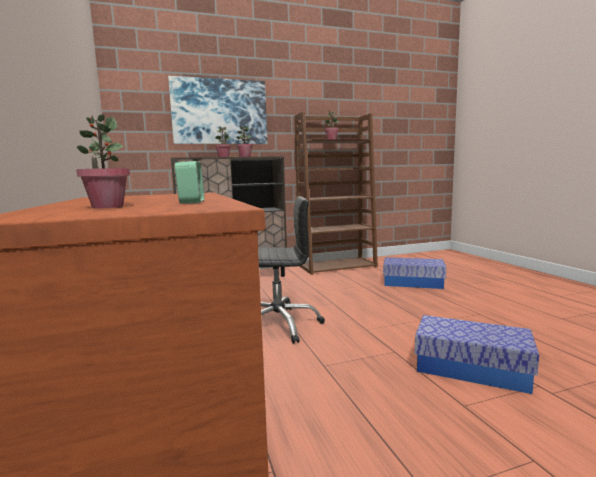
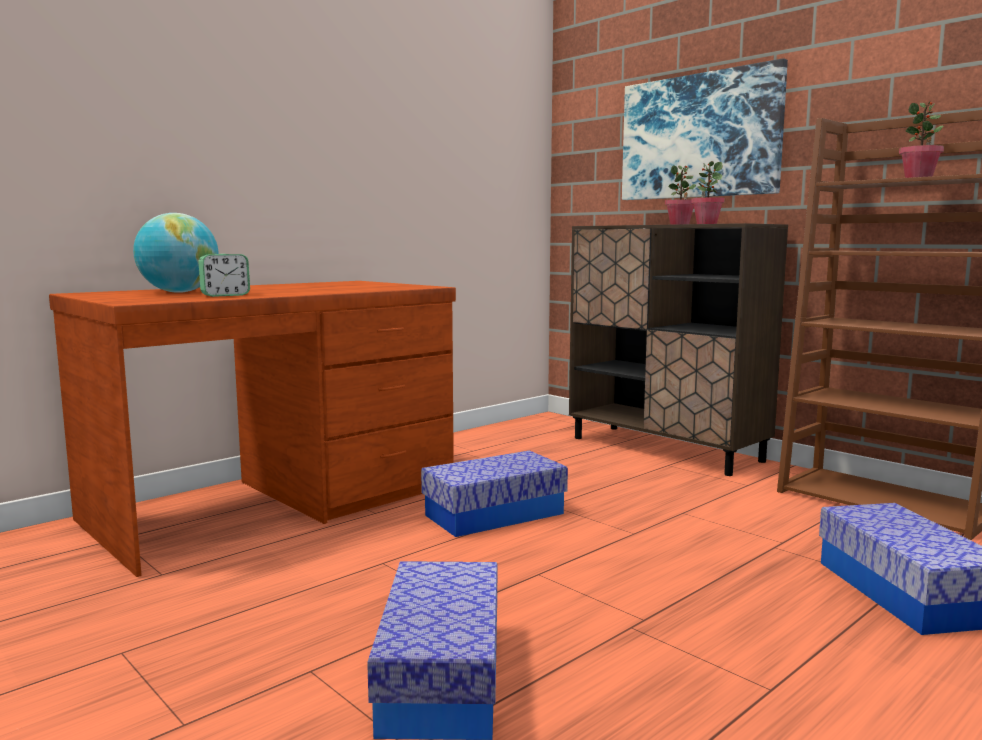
camera: 65 degrees right, 0 degrees up
potted plant [76,115,130,208] -> globe [133,213,219,293]
black office chair [258,196,325,344] -> storage box [421,451,568,537]

